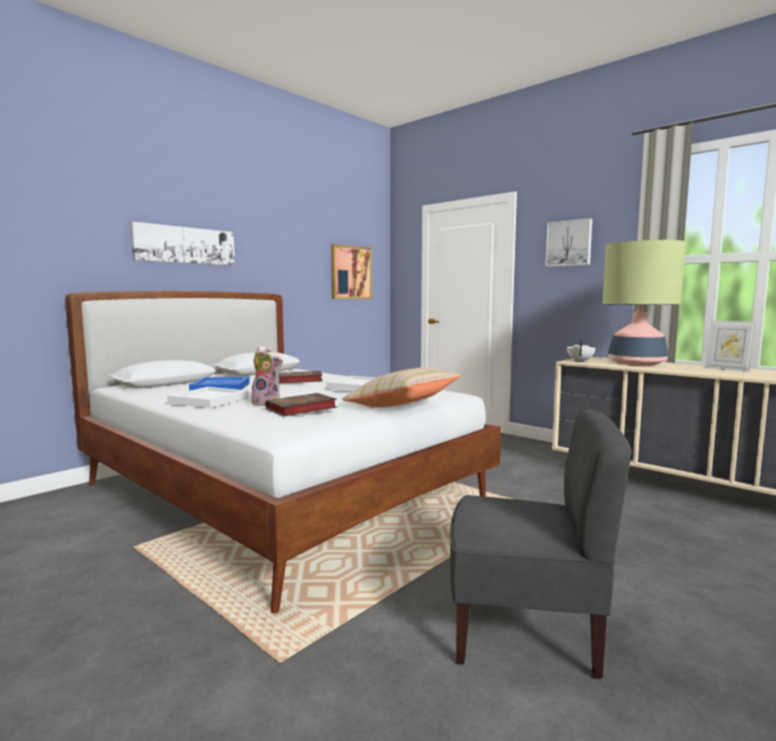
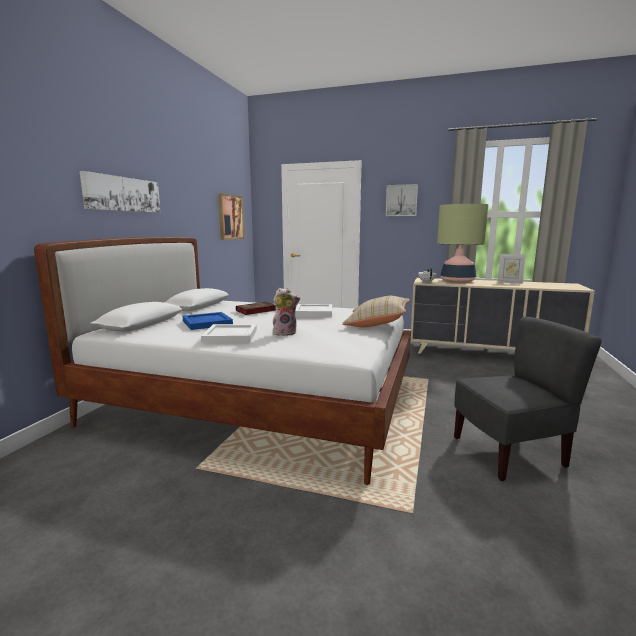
camera: 25 degrees left, 5 degrees up
book [266,393,337,416] -> none

